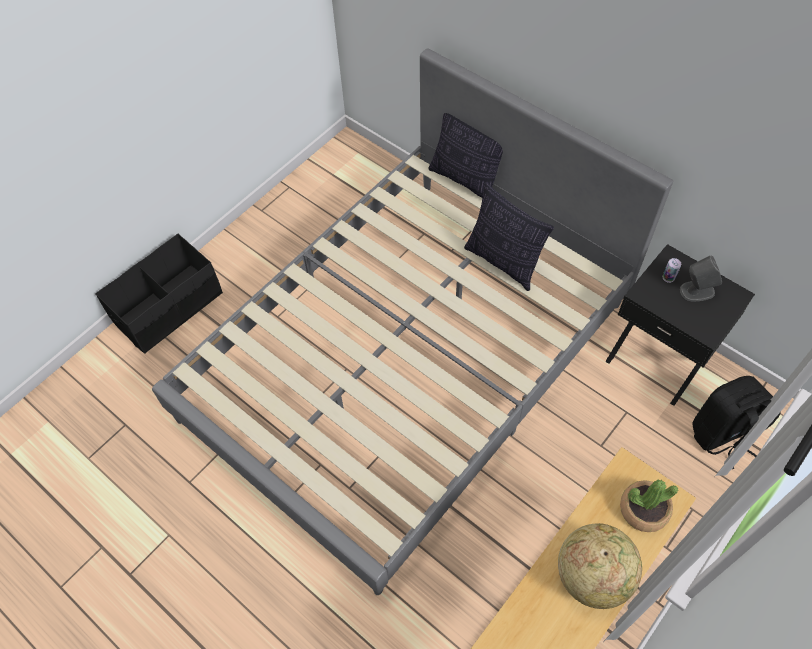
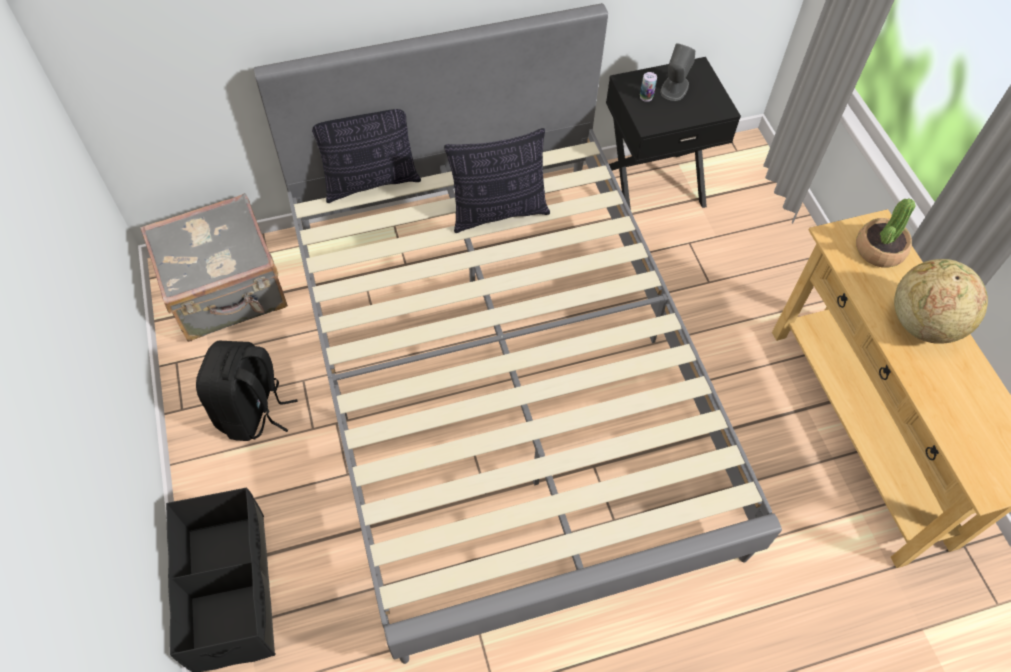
camera: 60 degrees left, 0 degrees up
black backpack [693,376,781,469] -> black backpack moved to [196,341,298,441]
none -> grey suitcase [140,193,288,342]

